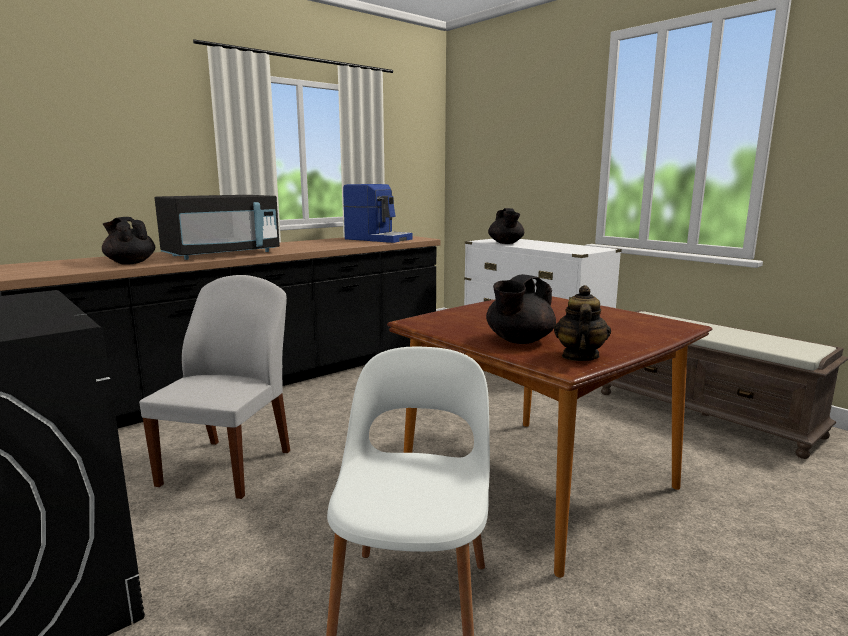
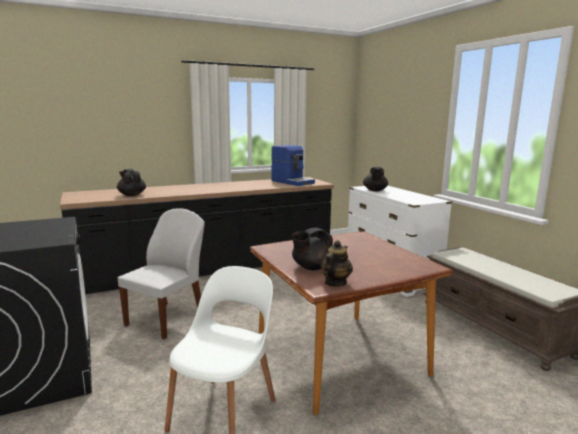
camera: 15 degrees right, 0 degrees up
black microwave [155,195,280,260] -> none

